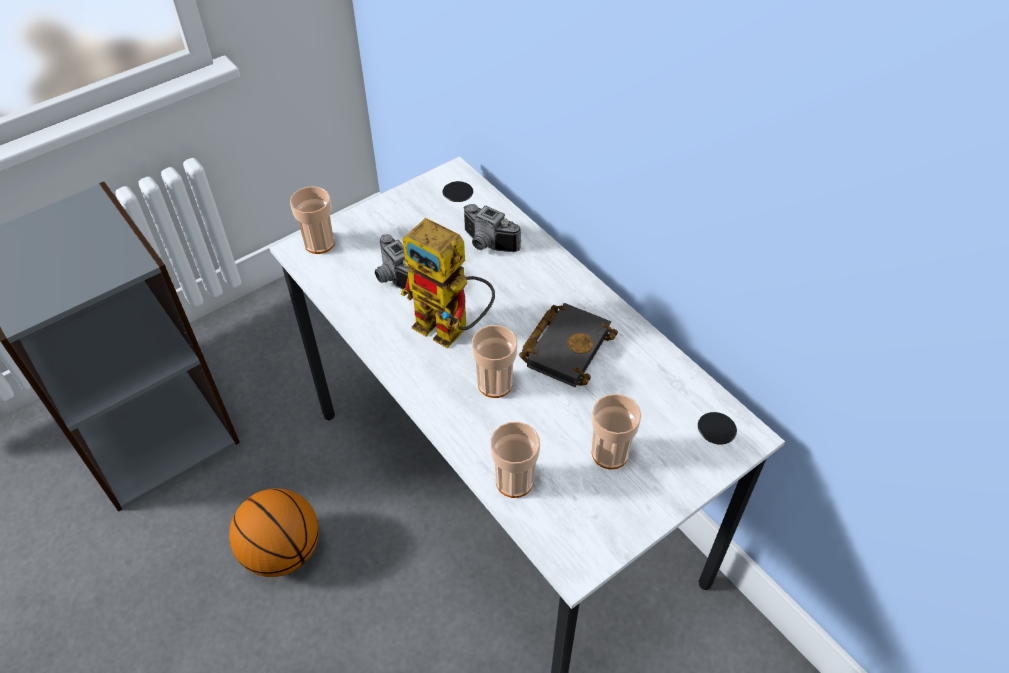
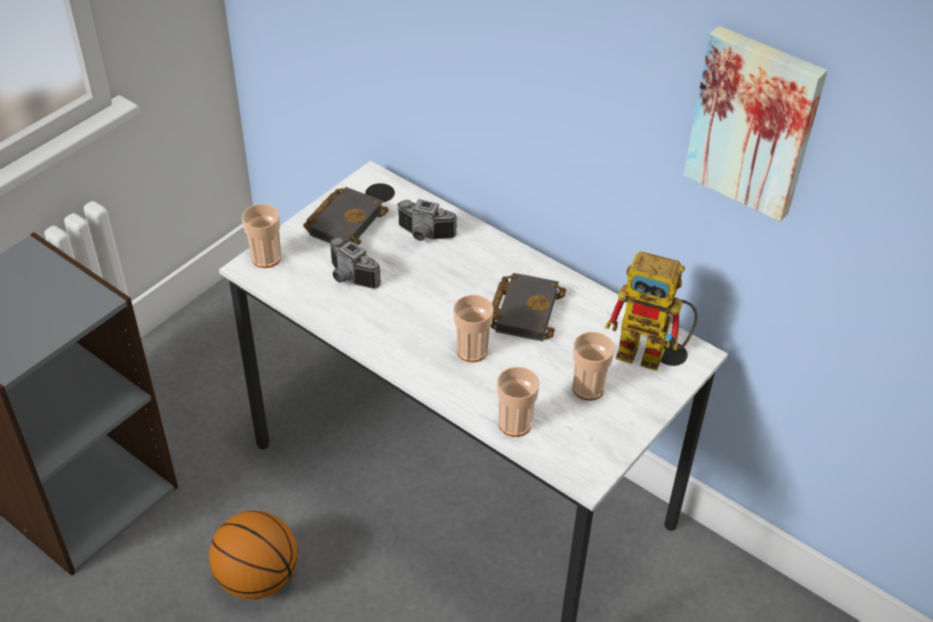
camera: 15 degrees left, 5 degrees down
toy robot [401,218,495,348] -> toy robot moved to [605,251,698,371]
none -> black book [303,187,389,245]
none -> picture [683,26,828,221]

